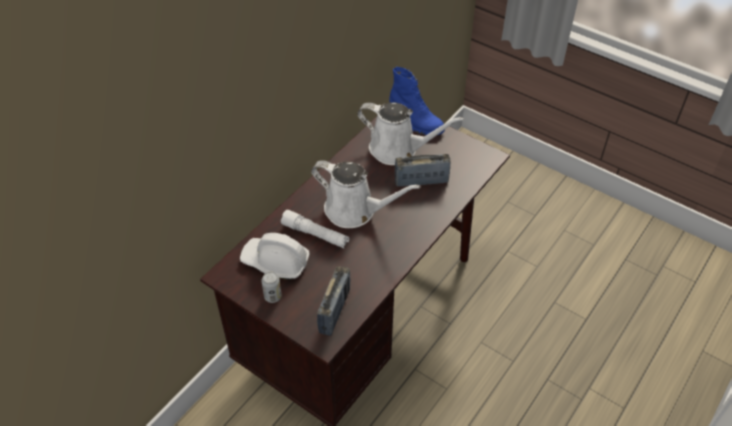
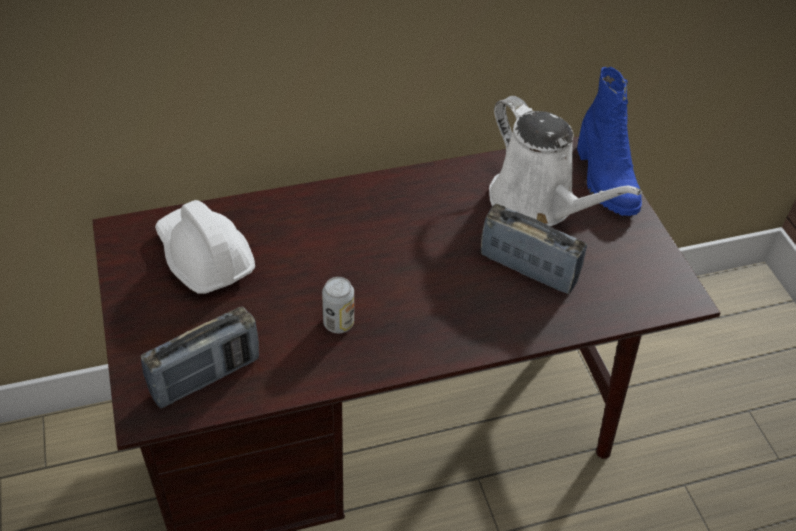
camera: 35 degrees right, 0 degrees up
can [261,272,282,303] -> can moved to [322,277,354,333]
white flashlight [281,210,350,248] -> none
white watering can [311,160,421,228] -> none

